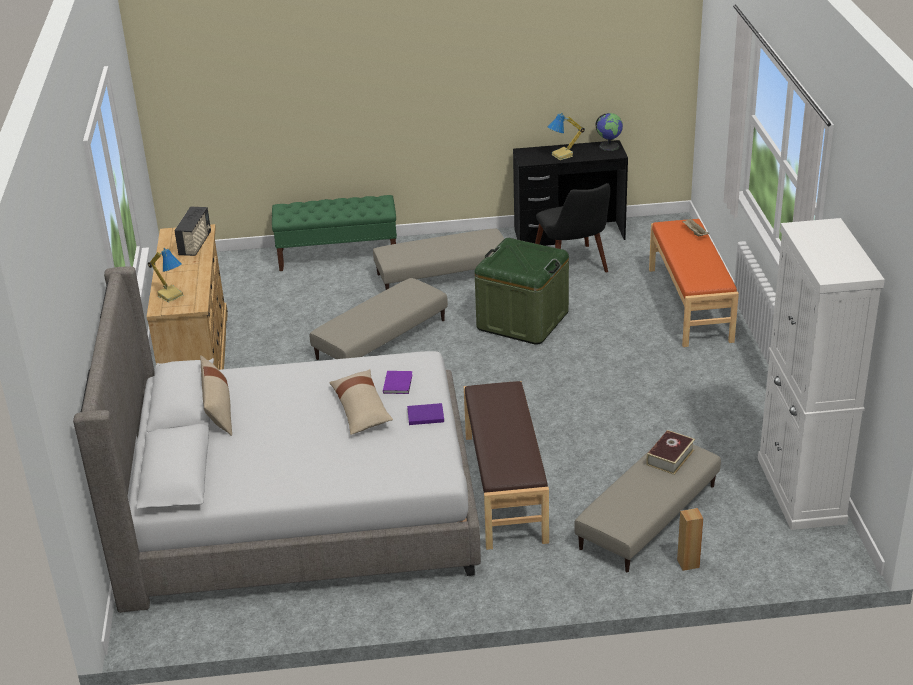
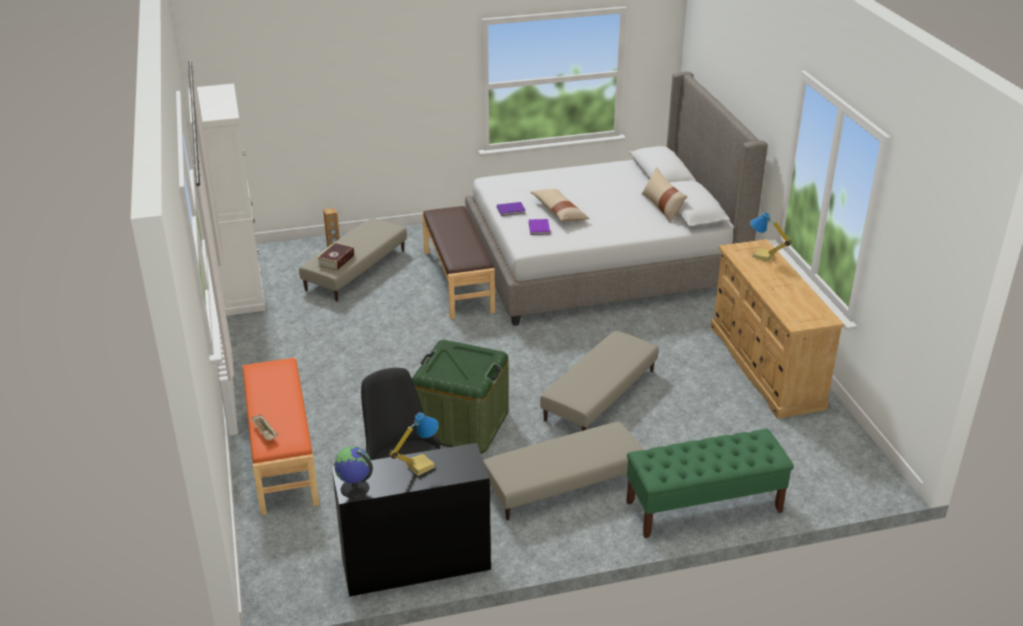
camera: 170 degrees right, 0 degrees up
radio [174,207,211,256] -> none

